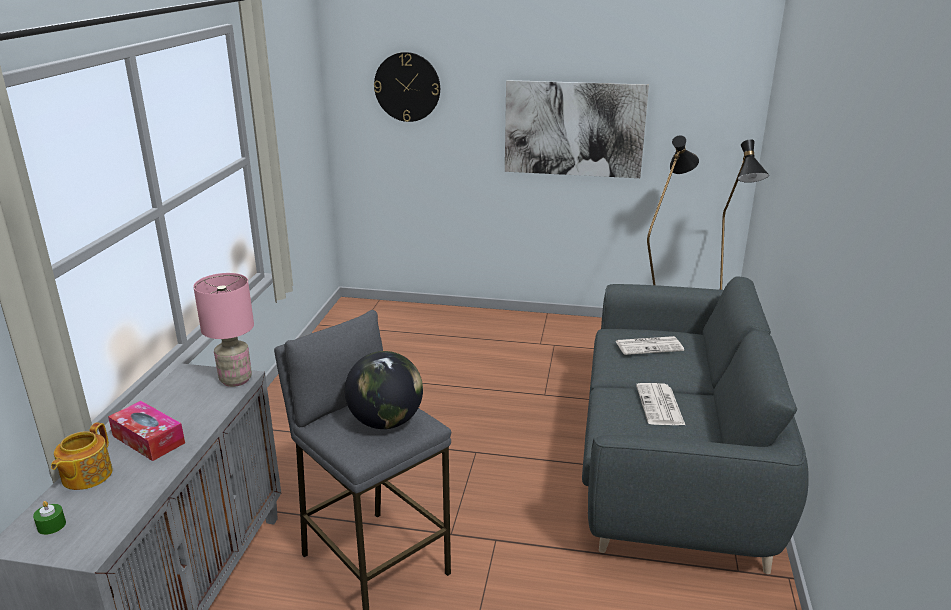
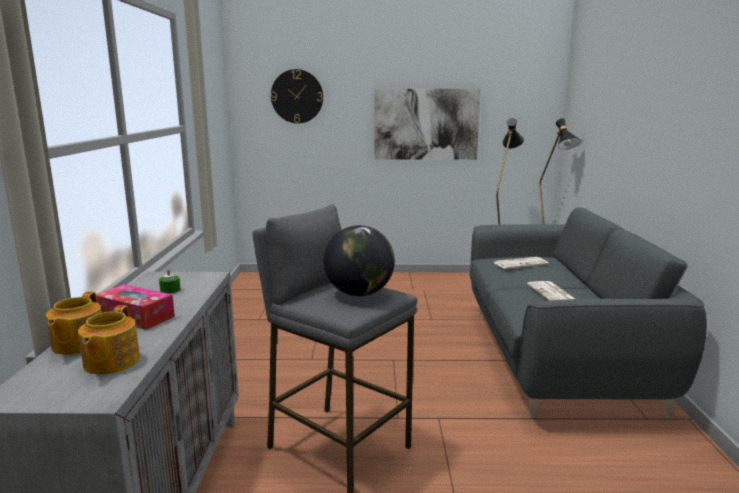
camera: 10 degrees left, 10 degrees down
green candle [33,501,66,535] -> green candle moved to [159,268,181,294]
pink table lamp [193,273,254,387] -> none
none -> teapot [78,305,140,374]

